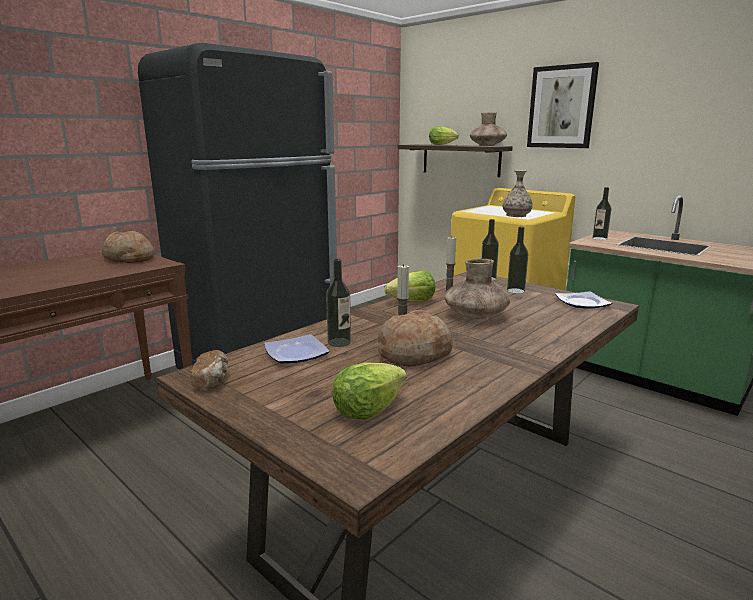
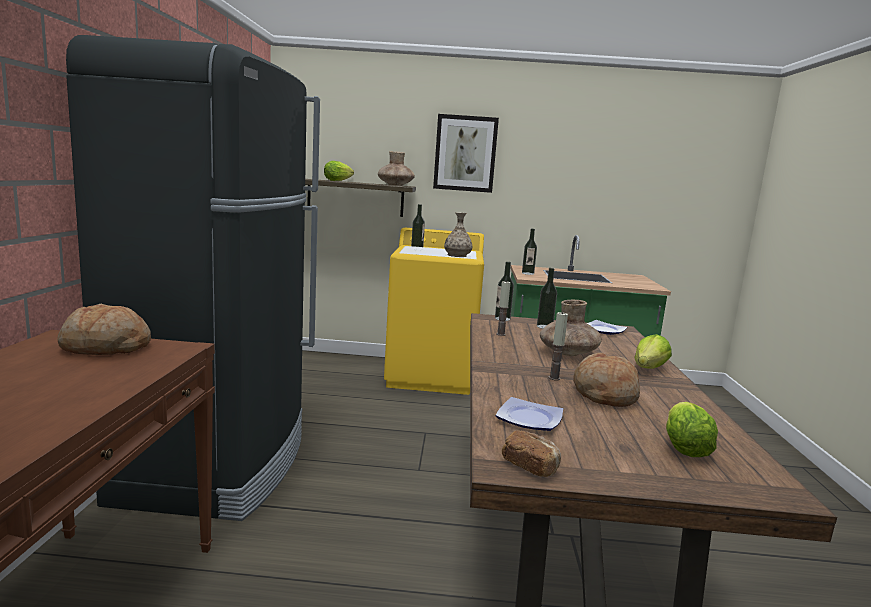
camera: 40 degrees left, 5 degrees down
bottle [326,259,351,347] -> bottle moved to [411,204,425,251]
lettuce [384,271,435,301] -> lettuce moved to [635,334,672,368]

